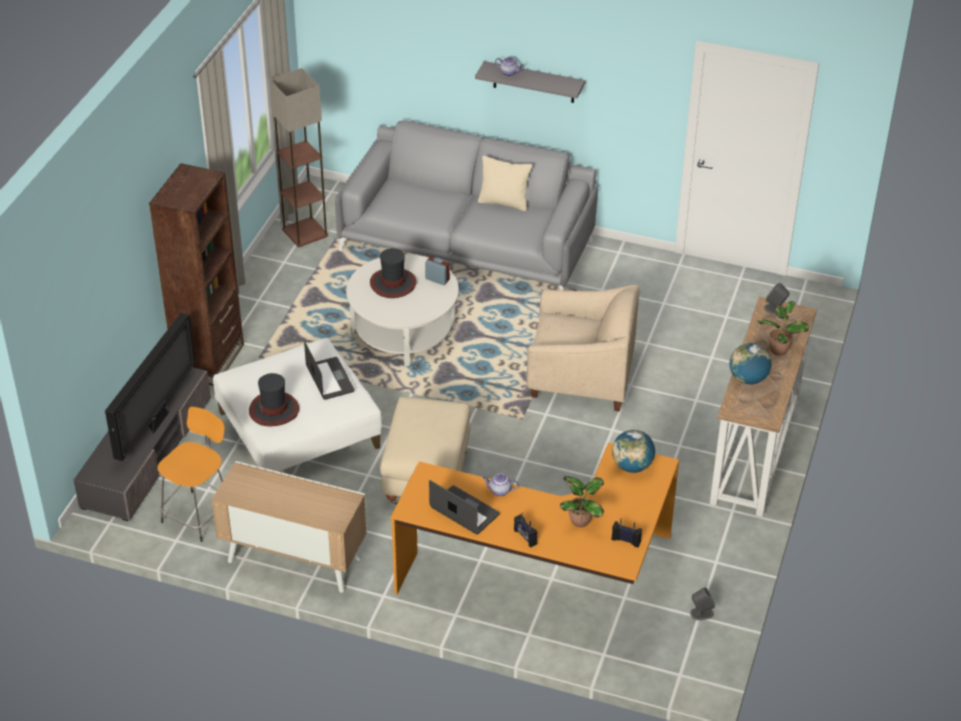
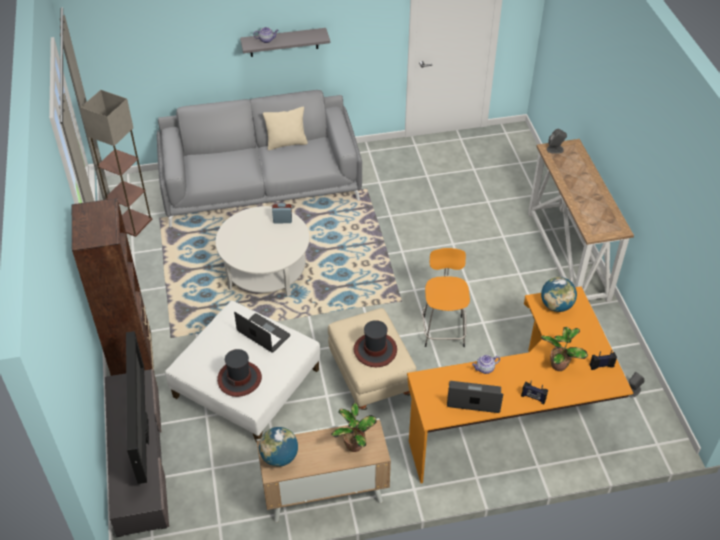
camera: 30 degrees left, 5 degrees up
orange stool [157,407,225,542] -> orange stool moved to [422,248,470,347]
hat [370,248,417,298] -> hat moved to [354,320,397,367]
beige armchair [526,285,640,411] -> none
globe [730,343,771,384] -> globe moved to [259,427,298,467]
potted plant [756,301,809,356] -> potted plant moved to [331,403,376,452]

